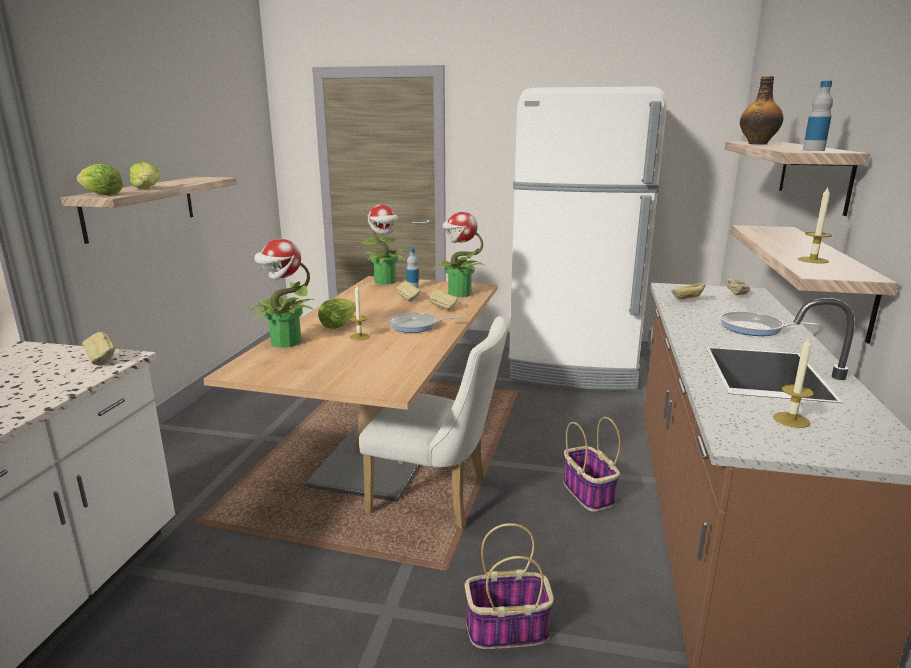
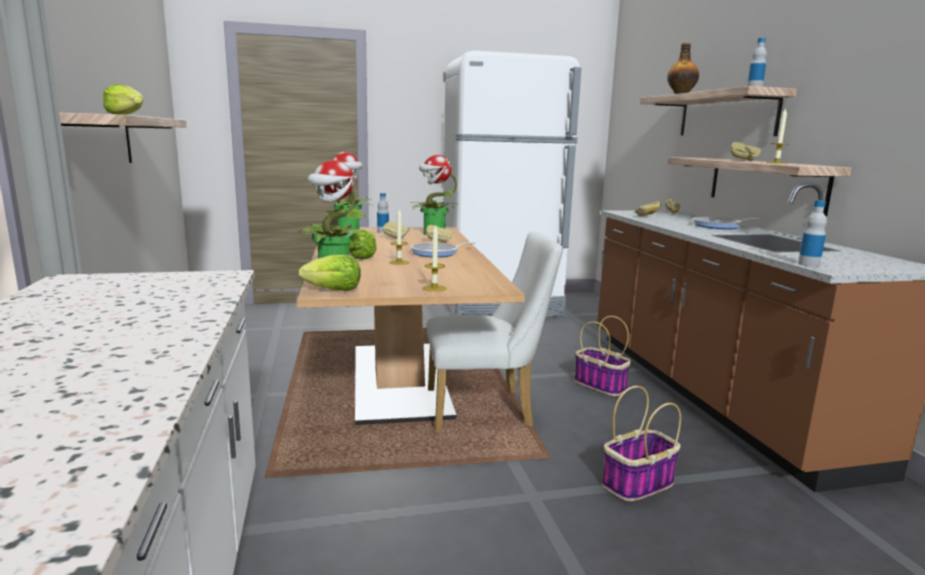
camera: 25 degrees left, 5 degrees down
lettuce [76,164,123,196] -> lettuce moved to [299,254,361,291]
bread [82,332,115,365] -> bread moved to [730,142,761,161]
candle [773,336,814,428] -> candle moved to [423,224,446,292]
none -> bottle [798,200,827,267]

